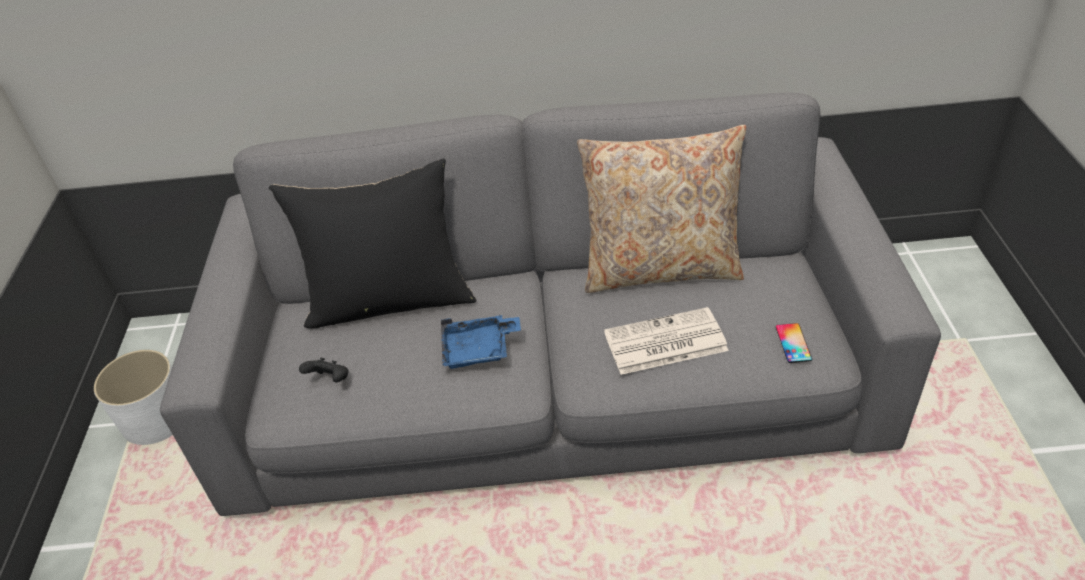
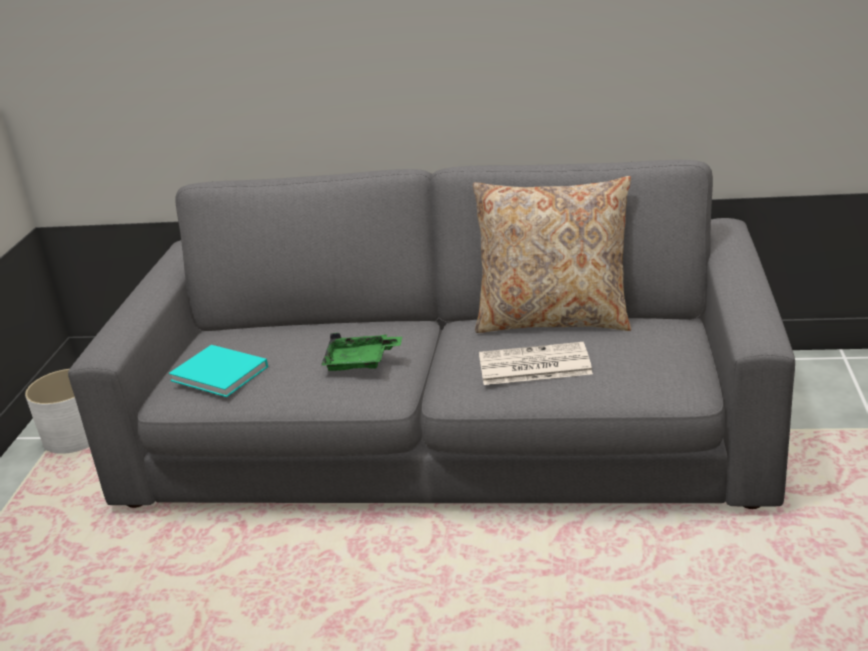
camera: 10 degrees right, 15 degrees down
black pillow [269,158,477,328] -> none
black game controller [299,358,349,382] -> turquoise book [169,345,268,397]
blue tray [441,315,521,369] -> green tray [321,333,402,371]
phone [776,323,812,363] -> none

